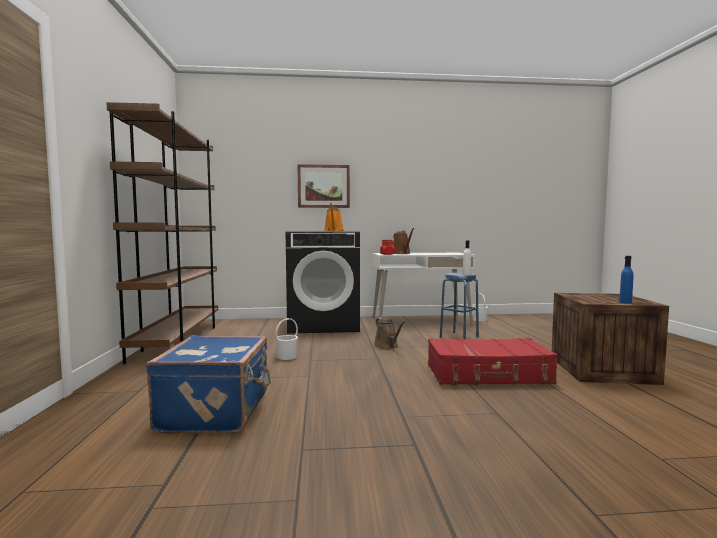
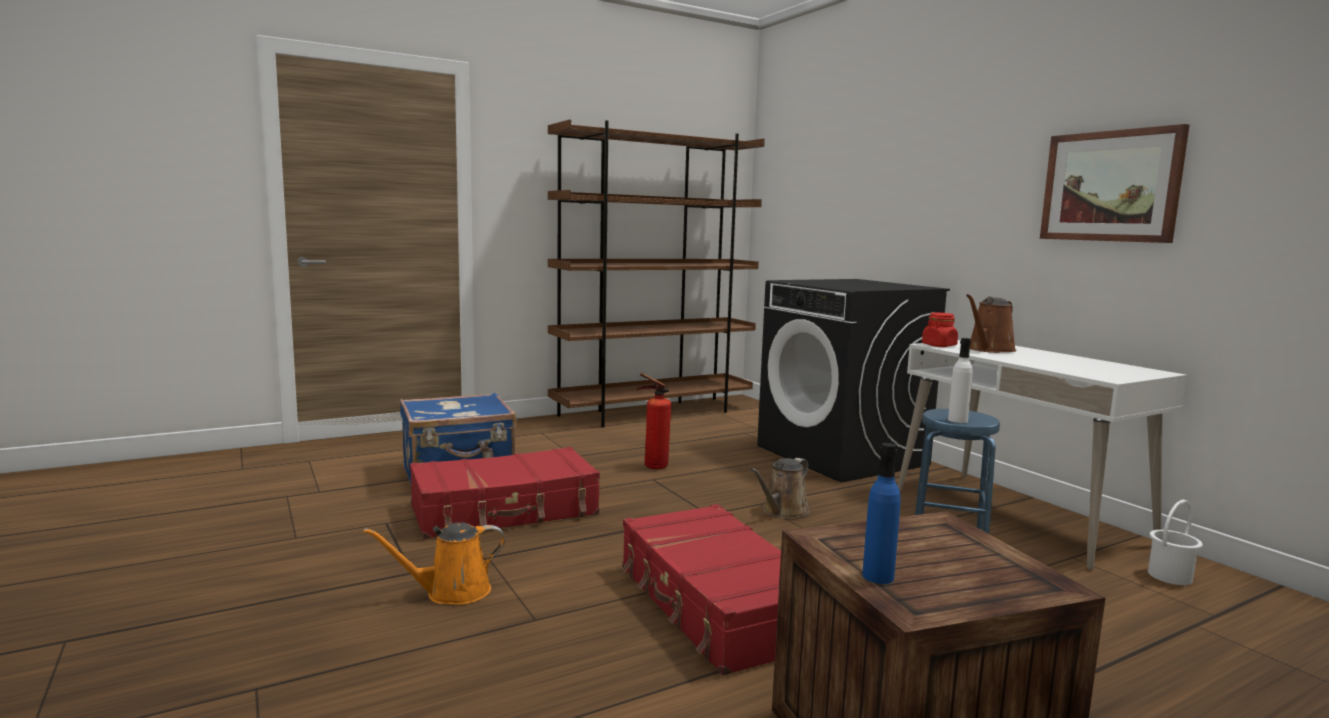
camera: 65 degrees right, 5 degrees up
white bucket [275,318,298,360] -> fire extinguisher [636,373,671,469]
picture [298,164,350,208] -> picture moved to [1040,124,1190,243]
orange watering can [324,202,344,231] -> orange watering can moved to [363,522,505,605]
none -> red suitcase [410,447,600,539]

